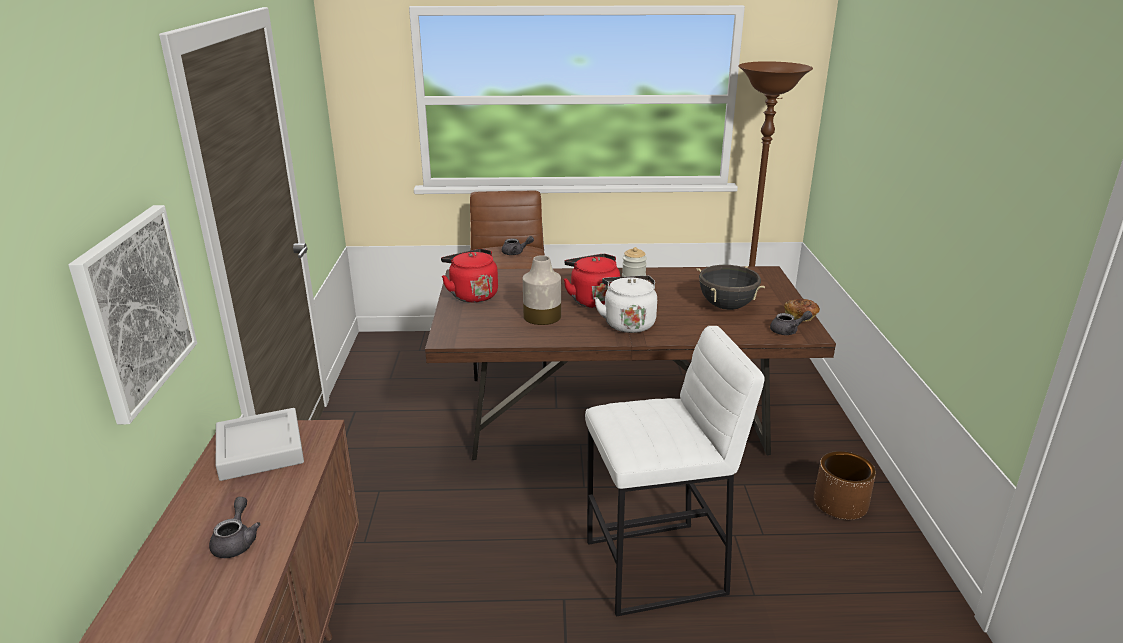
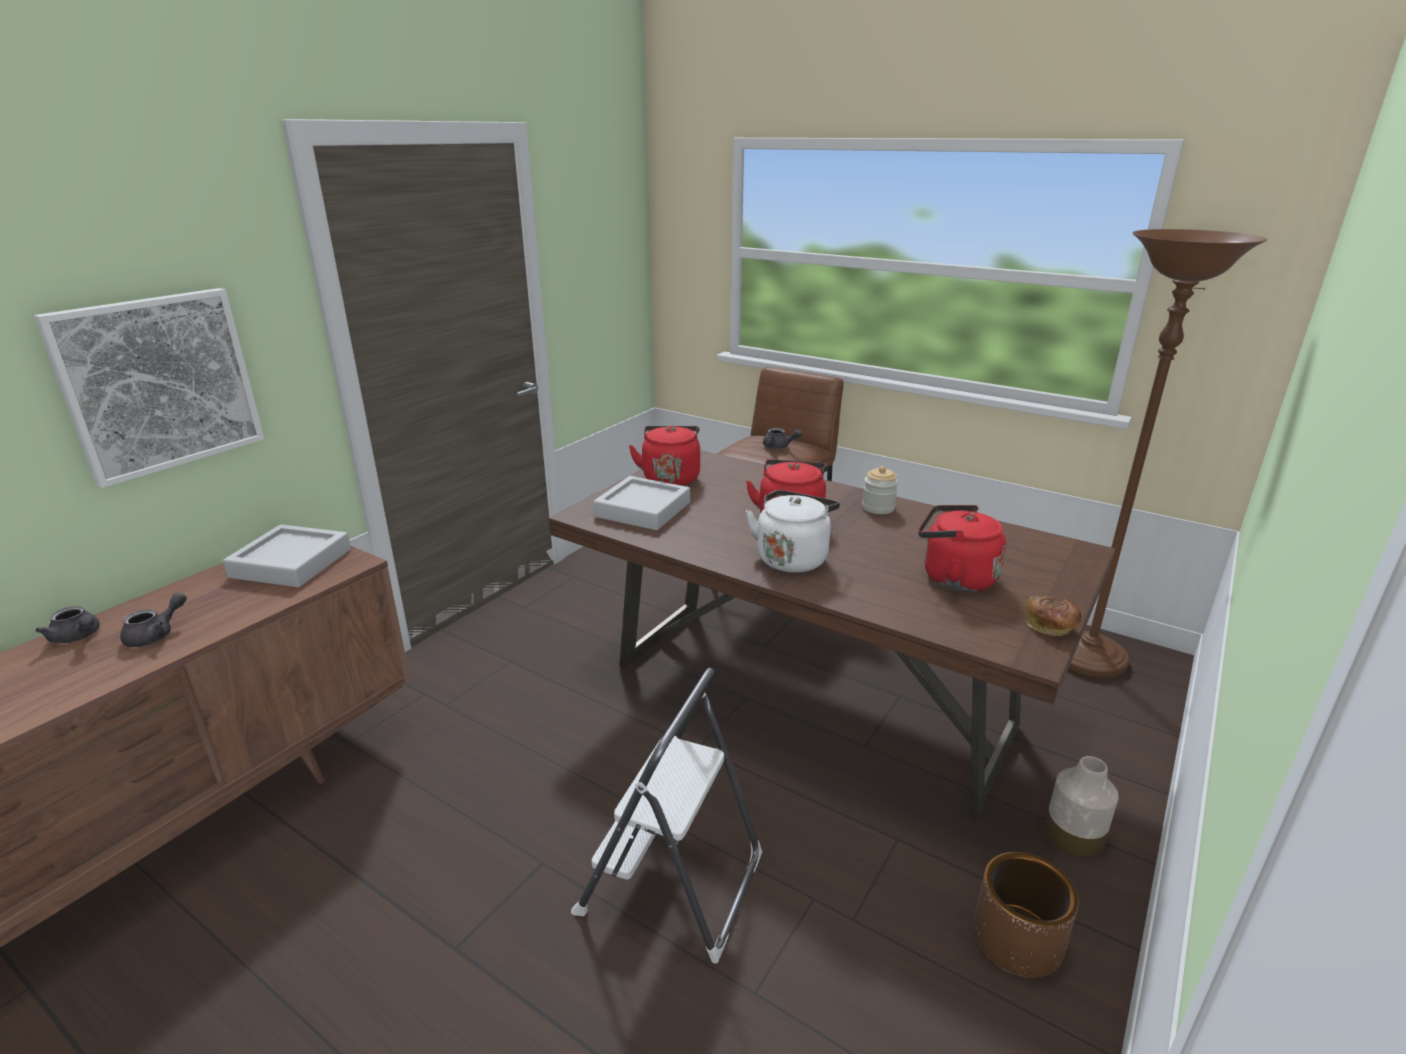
camera: 35 degrees right, 0 degrees up
beige vase [523,255,561,325] -> beige vase moved to [1044,756,1119,857]
white stool [585,326,765,617] -> white step ladder [571,667,762,964]
black cooking pot [696,265,765,310] -> red kettle [918,505,1006,592]
grey teapot [770,311,813,335] -> grey teapot moved to [36,606,100,643]
none -> grey tray [593,476,690,530]

